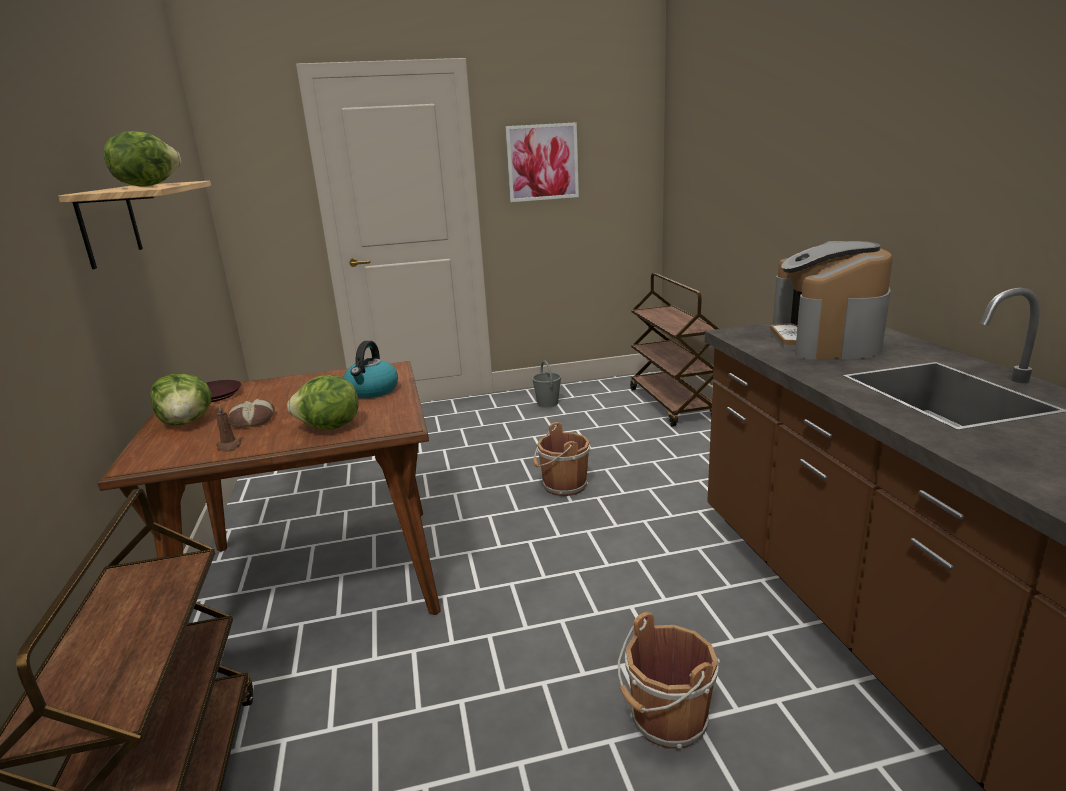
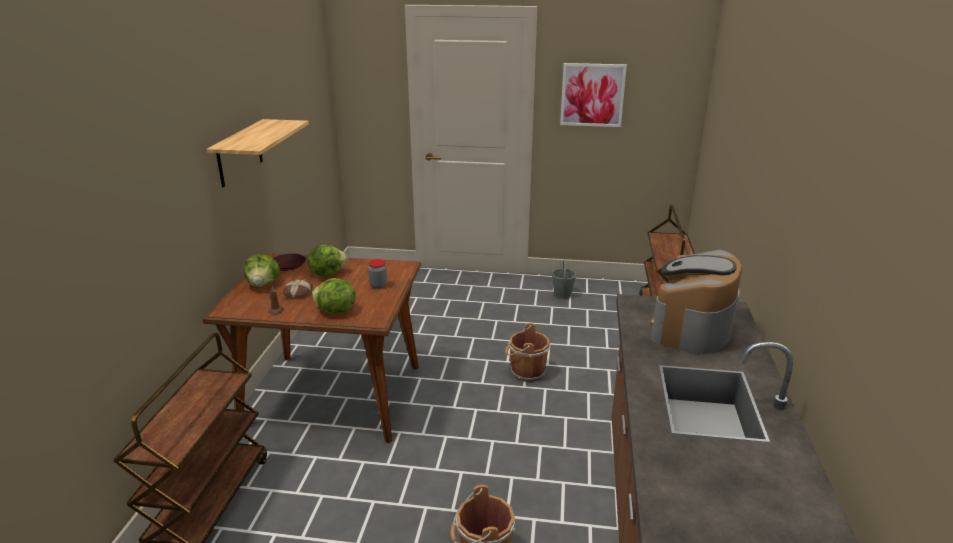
camera: 20 degrees right, 5 degrees up
lettuce [104,131,181,187] -> lettuce moved to [307,245,348,277]
kettle [343,341,398,398] -> jar [368,259,387,289]

